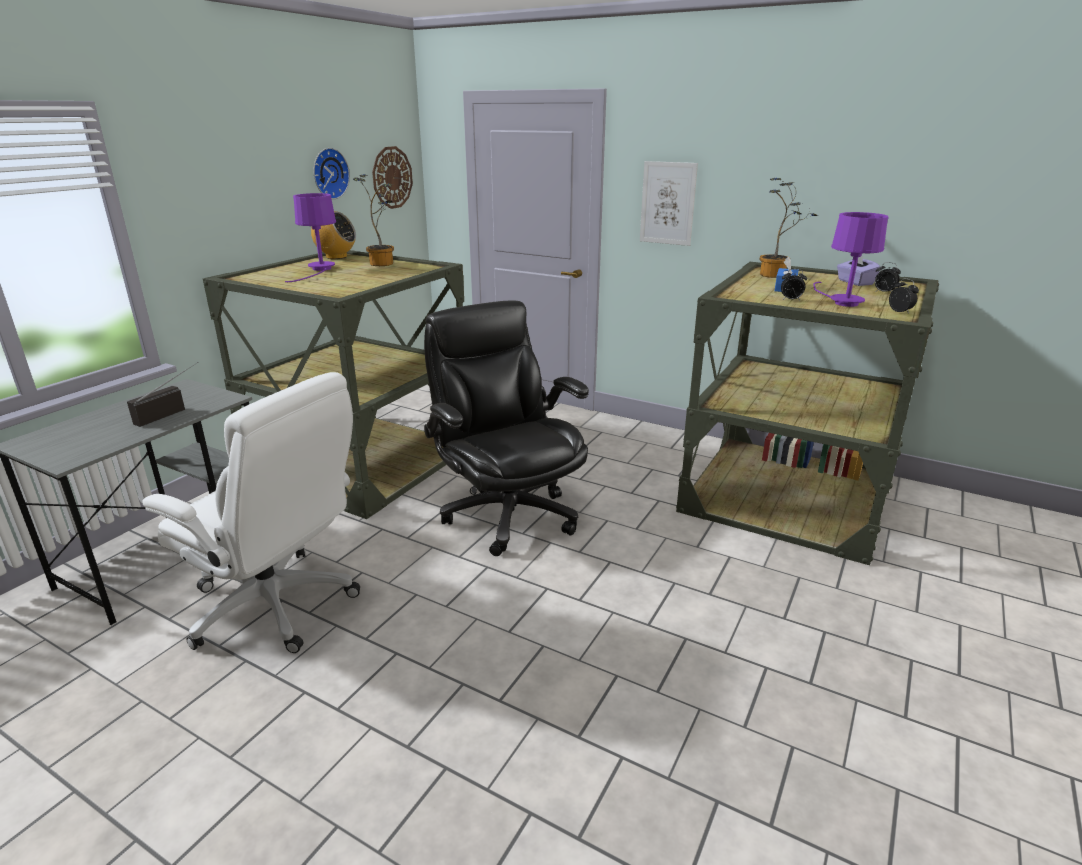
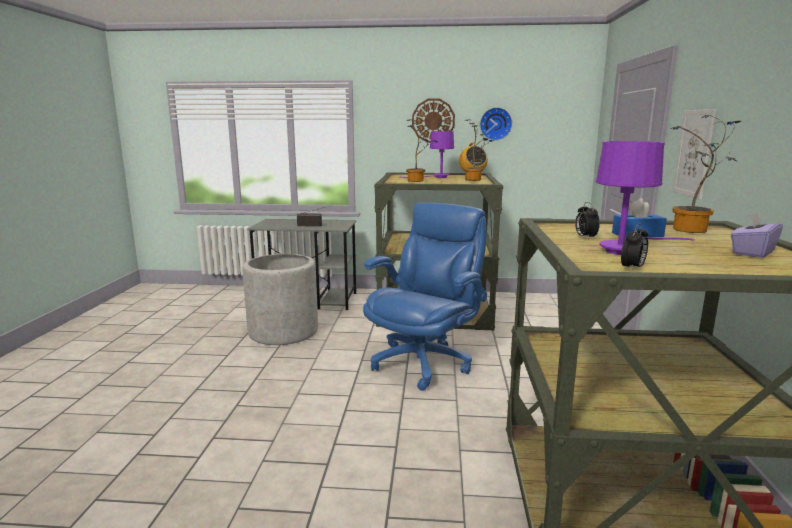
camera: 65 degrees right, 10 degrees down
white office chair [142,372,360,653] -> grey planter [242,254,318,345]
wall clock [372,146,413,209] -> wall clock moved to [412,99,455,143]
black office chair [424,301,589,556] -> blue office chair [363,203,487,391]
alarm clock [875,262,901,292] -> none
none -> potted plant [406,119,437,182]

